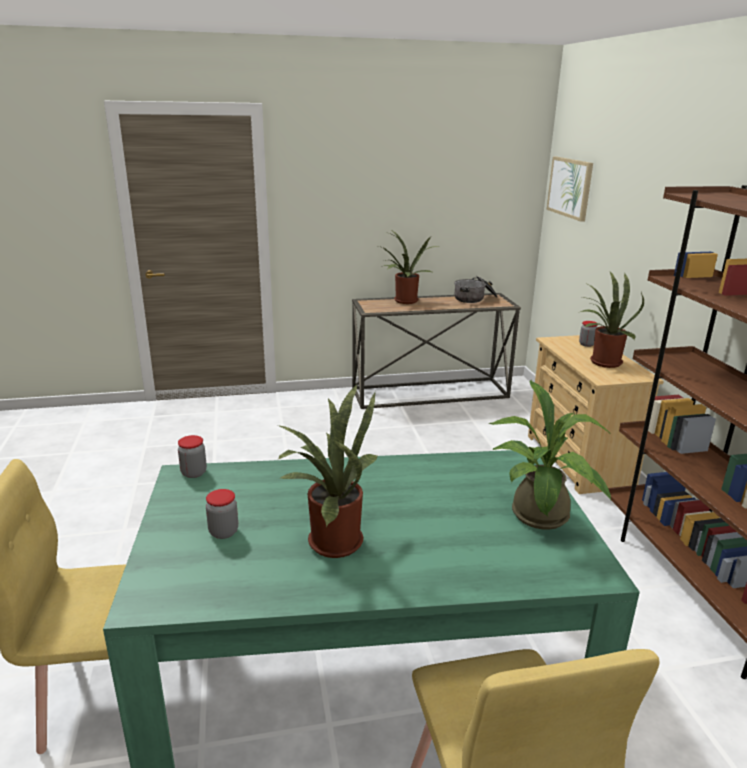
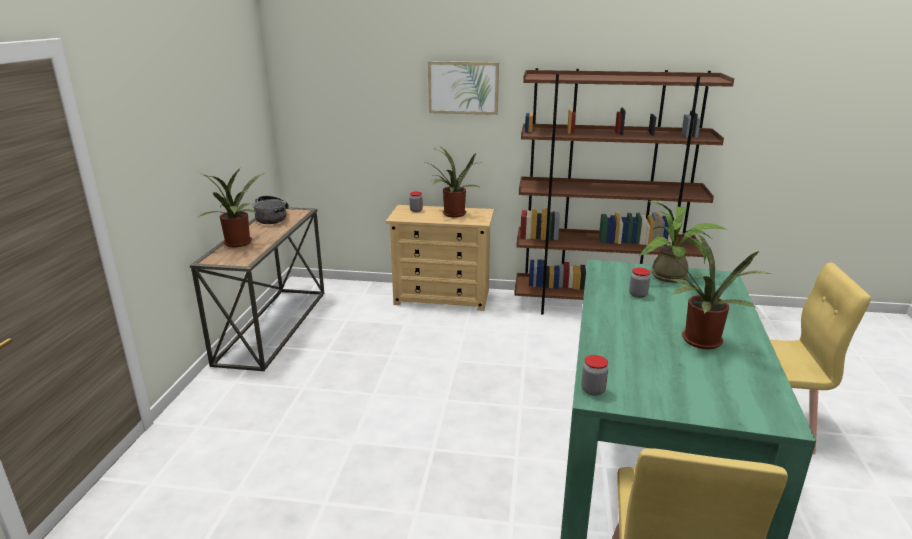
camera: 70 degrees left, 0 degrees up
jar [206,489,238,539] -> jar moved to [629,268,650,298]
picture [547,157,593,222] -> picture moved to [428,61,499,115]

